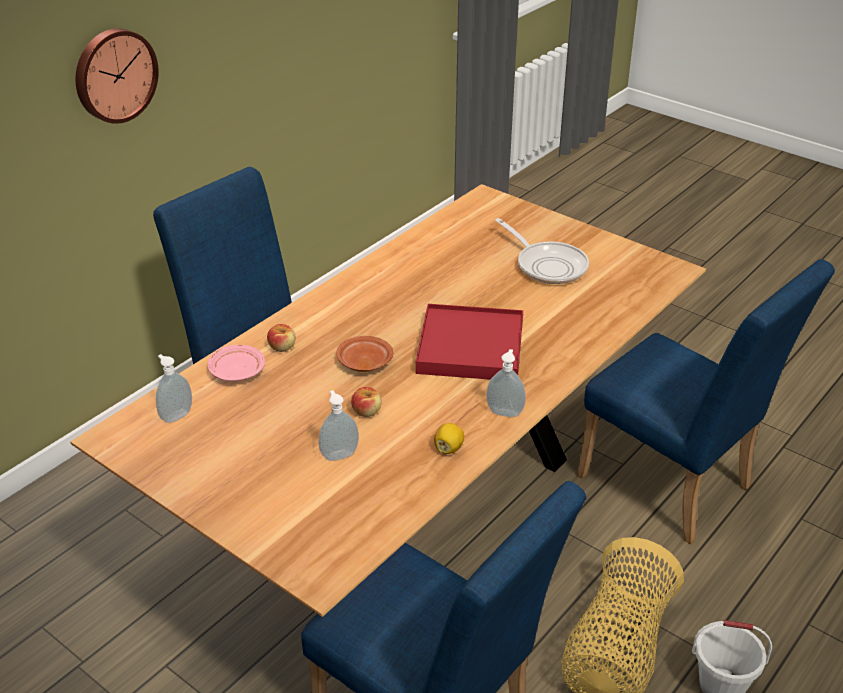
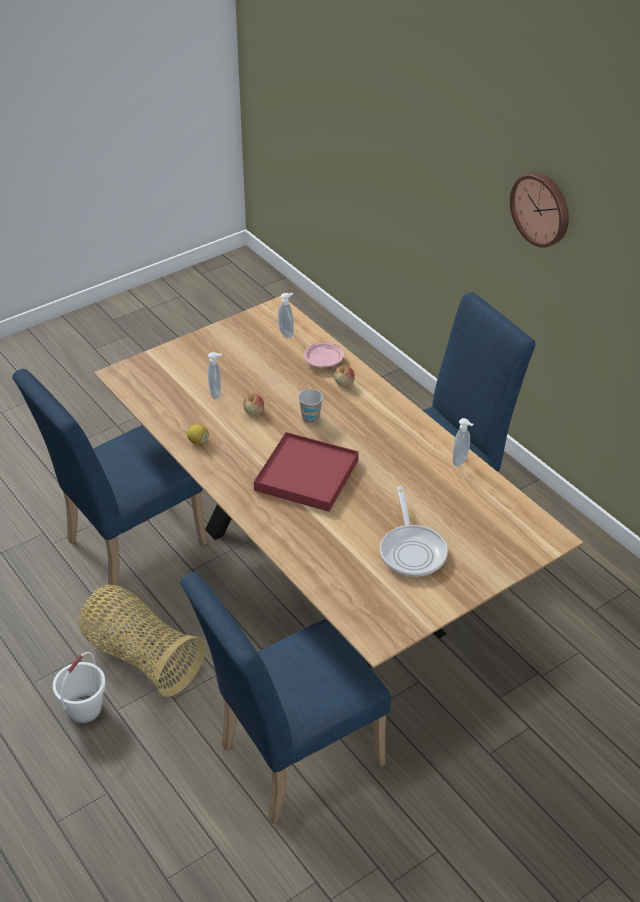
camera: 105 degrees right, 5 degrees up
brown plate [336,336,393,372] -> cup [298,389,323,424]
soap dispenser [486,349,526,417] -> soap dispenser moved to [453,418,473,467]
frying pan [495,218,589,284] -> frying pan turned 75 degrees counterclockwise [380,486,448,577]

